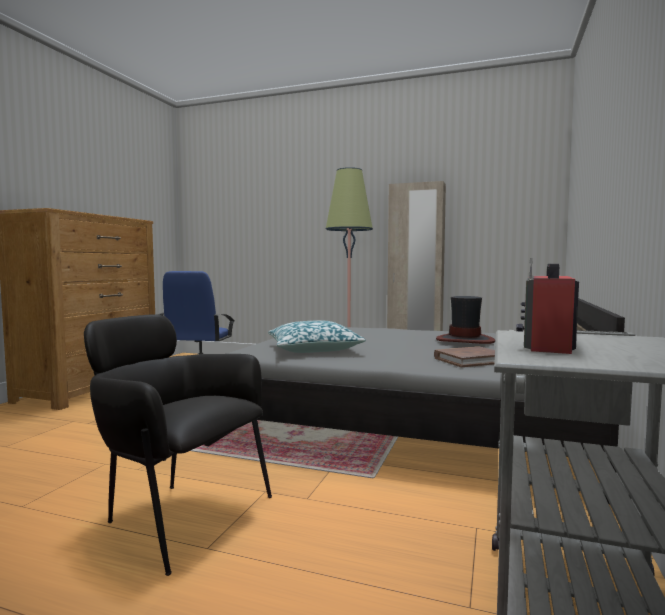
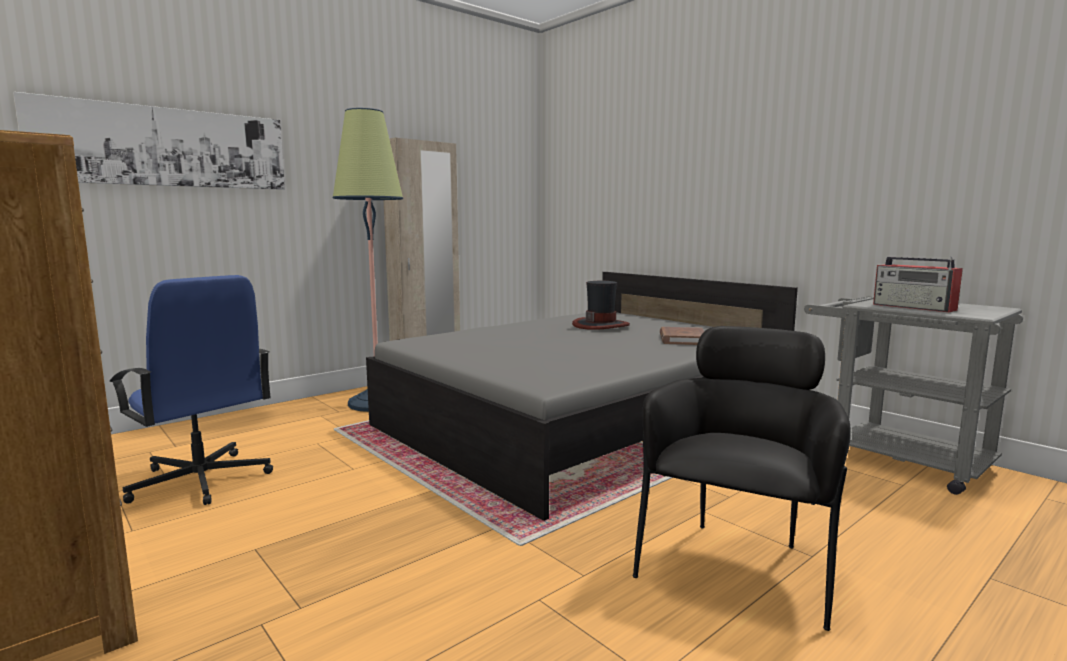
camera: 60 degrees left, 5 degrees up
black armchair [84,314,272,576] -> black armchair turned 150 degrees clockwise [632,326,851,631]
pillow [268,320,366,353] -> none
none -> picture [13,92,285,190]

